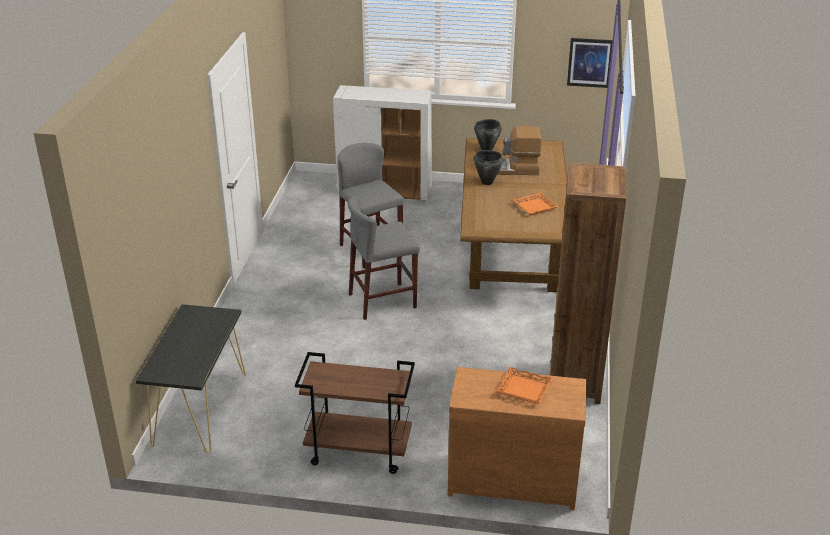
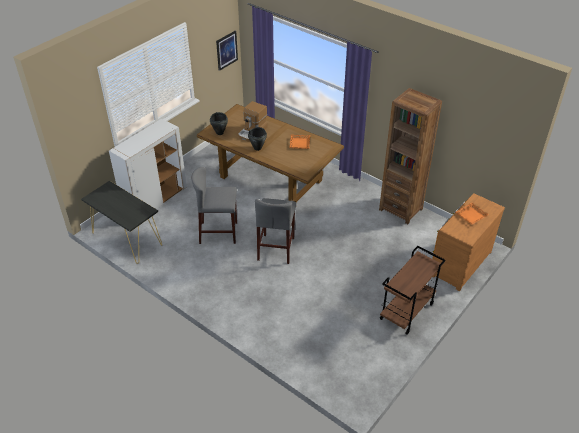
camera: 60 degrees left, 10 degrees up
black console table [136,304,246,453] -> black console table moved to [81,181,162,264]

